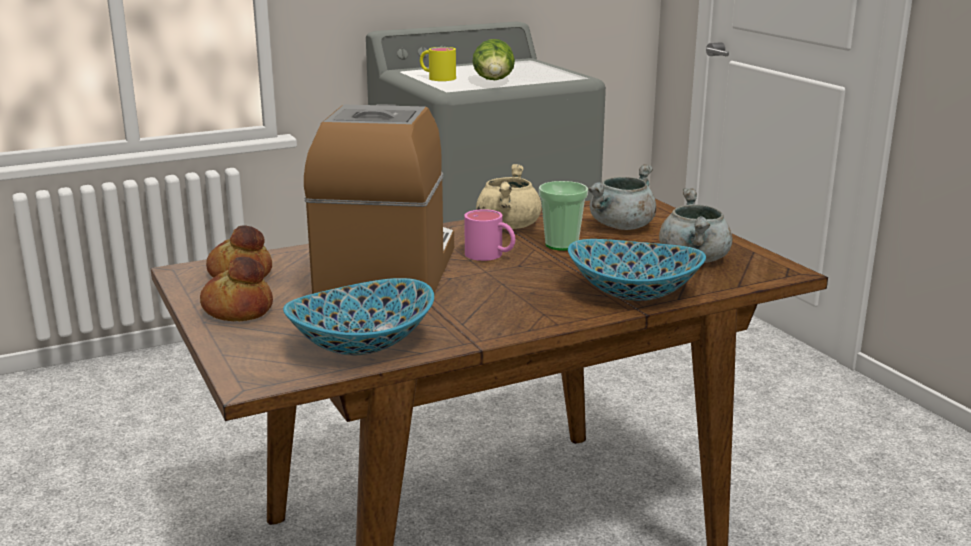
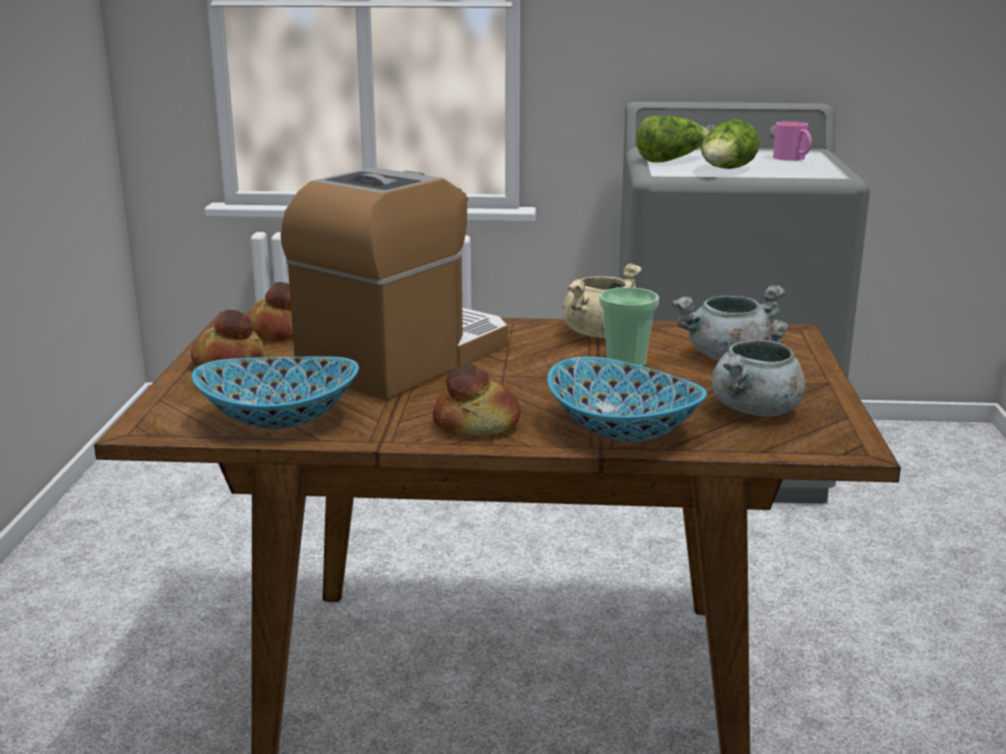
camera: 30 degrees right, 0 degrees up
yellow mug [420,47,456,81] -> lettuce [636,116,710,163]
pink mug [464,209,515,261] -> pink mug moved to [773,121,812,161]
none -> bread [433,364,521,436]

